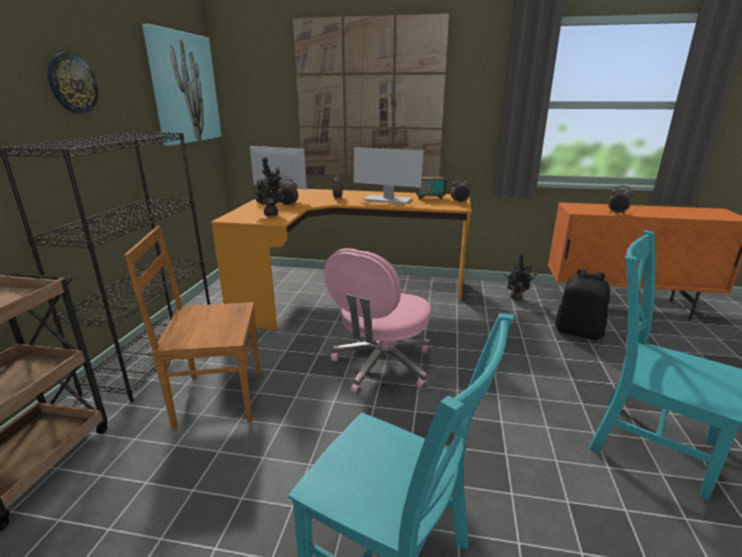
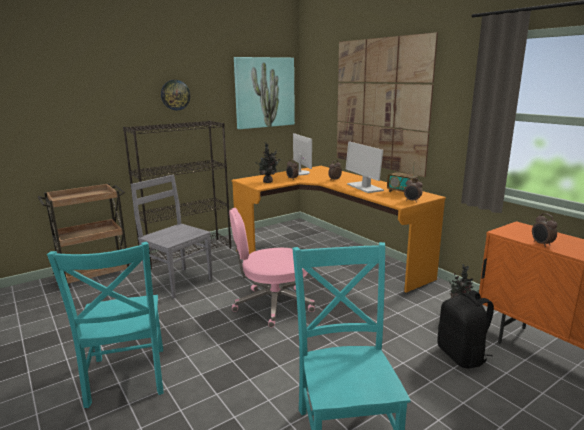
camera: 45 degrees right, 5 degrees down
brown chair [124,226,260,429] -> grey chair [131,175,212,298]

